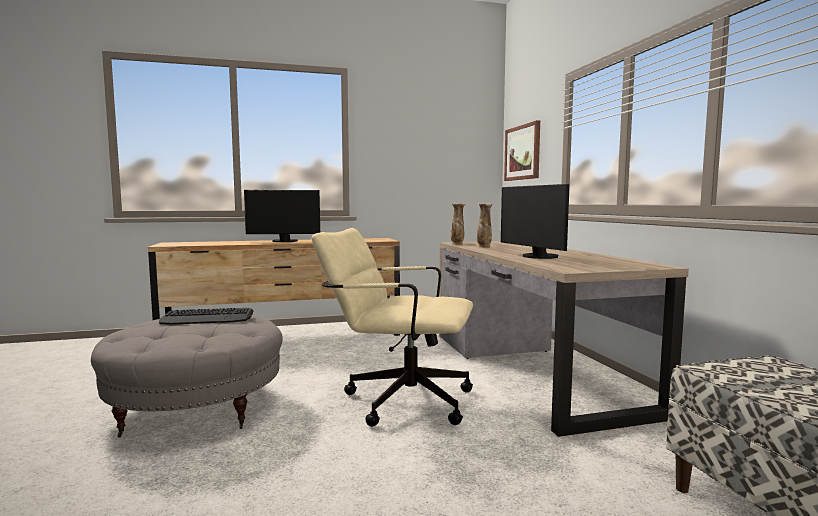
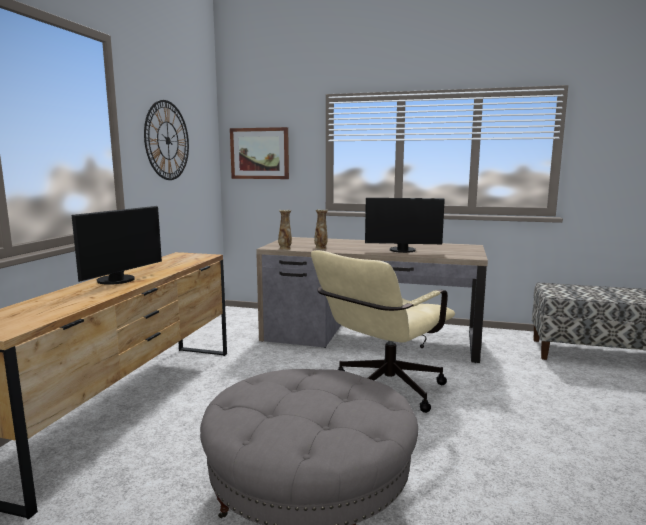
camera: 60 degrees left, 5 degrees up
keyboard [159,308,253,325] -> none
none -> wall clock [144,100,189,180]

